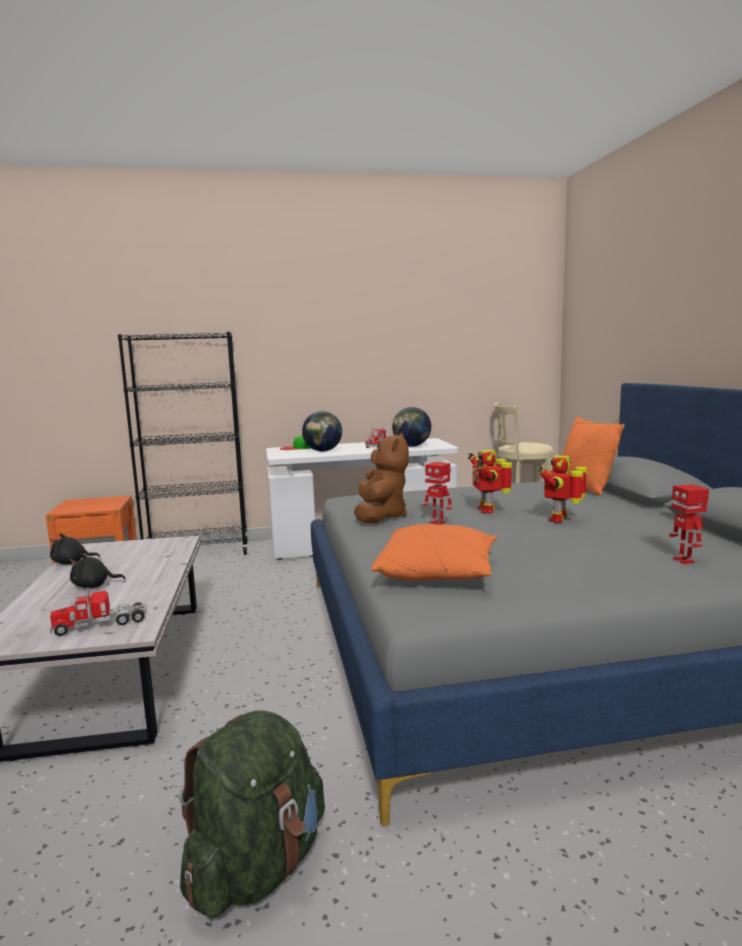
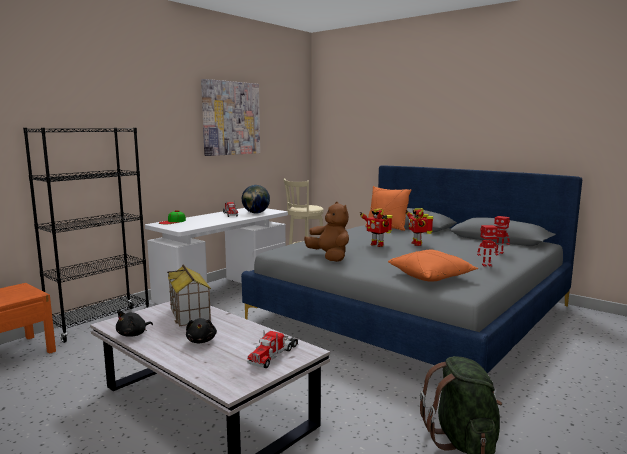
camera: 40 degrees left, 0 degrees up
black plush toy [70,553,126,588] -> black plush toy turned 45 degrees counterclockwise [186,318,217,343]
globe [302,411,342,452] -> none
toy robot [423,462,452,525] -> toy robot moved to [477,225,499,266]
none -> toy house [167,265,211,327]
none -> picture [201,79,260,156]

